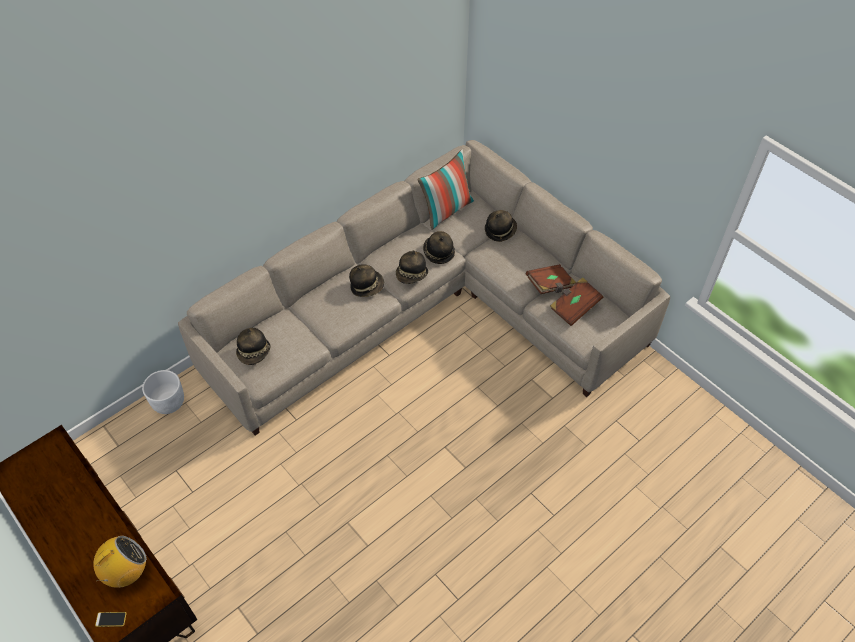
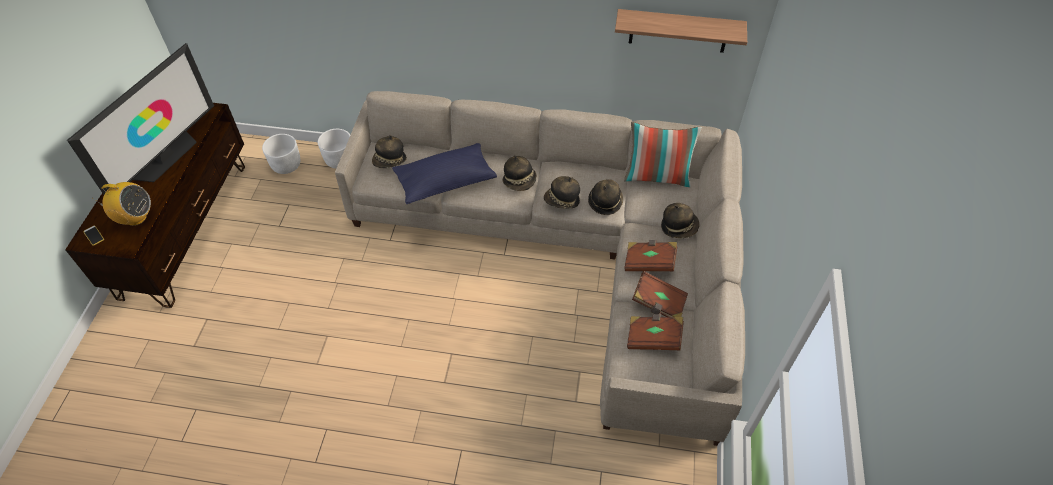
camera: 50 degrees right, 0 degrees up
none -> television [67,43,214,195]
none -> white planter [262,134,300,174]
none -> blue pillow [392,143,497,204]
none -> shelf [615,9,747,53]
none -> brown book [624,240,677,271]

